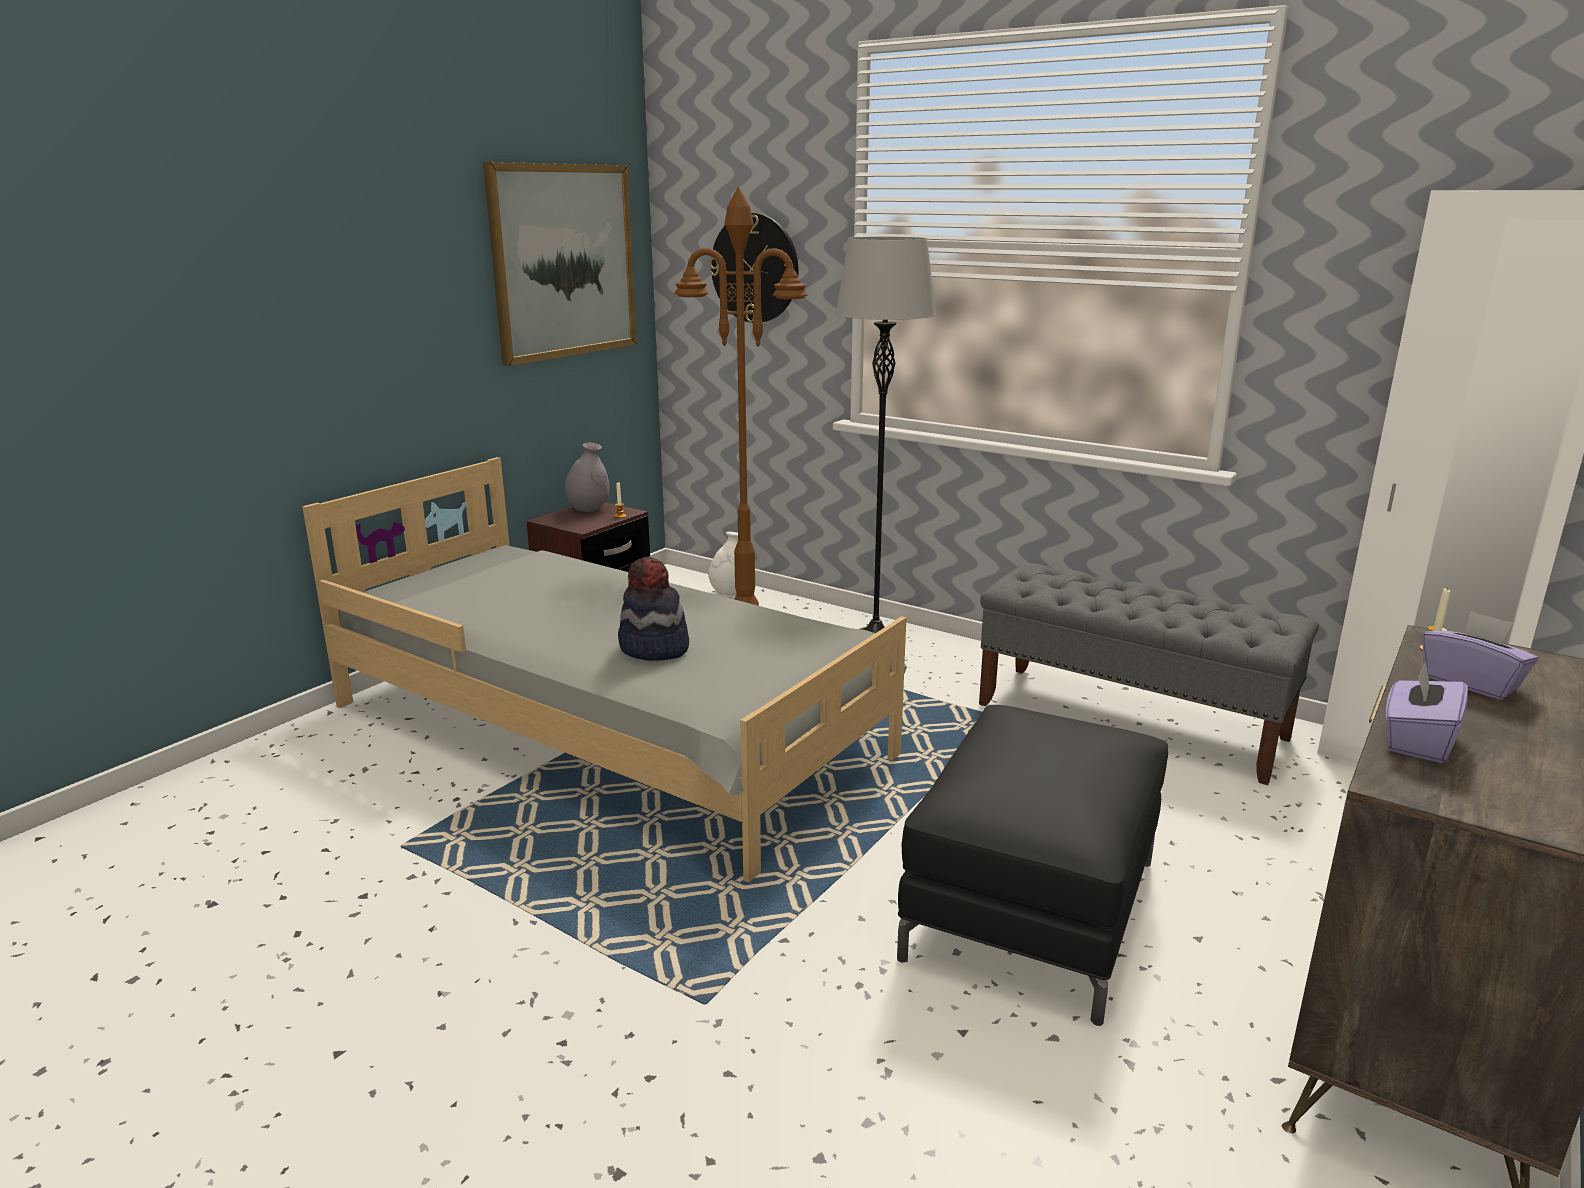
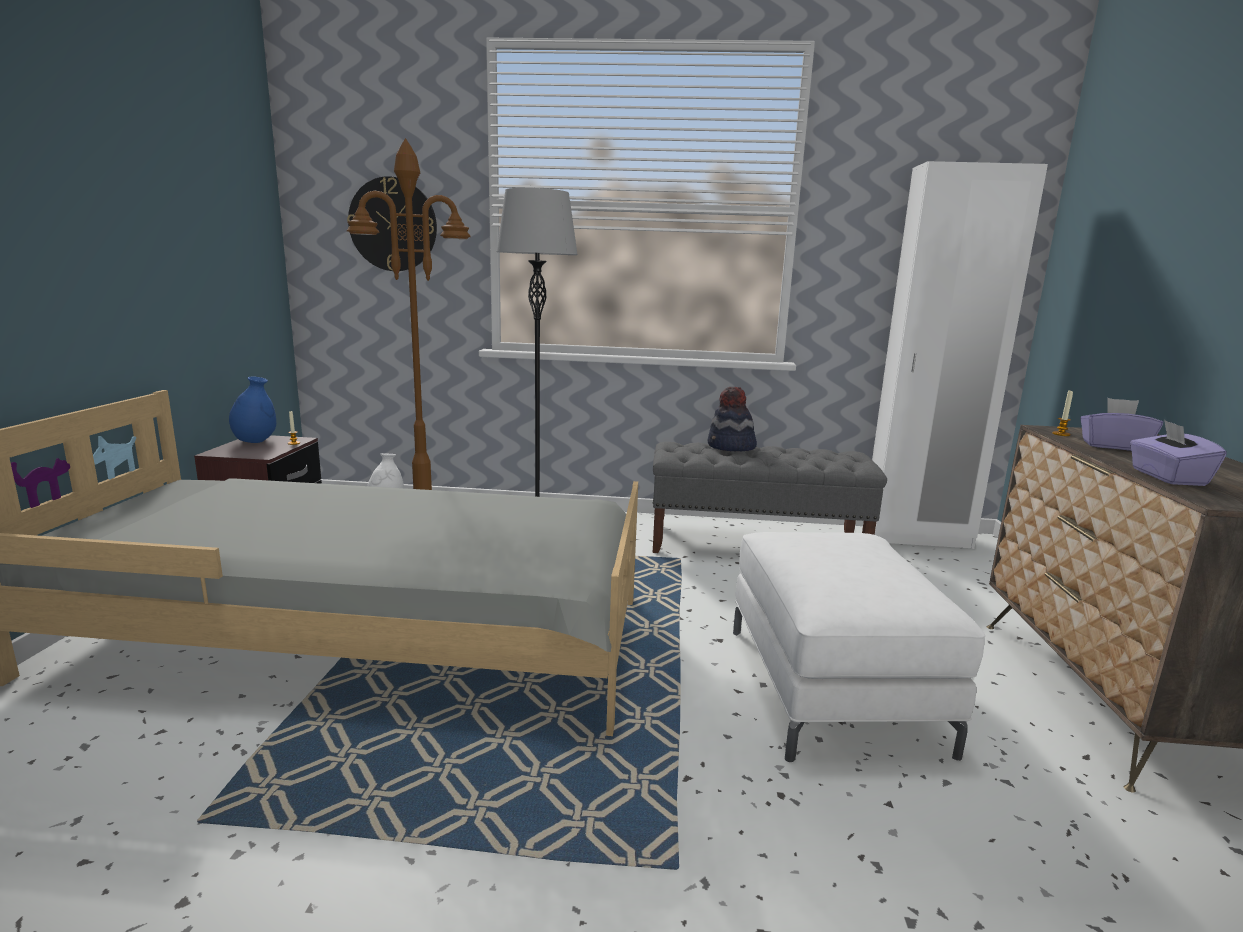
camera: 30 degrees left, 5 degrees down
picture [483,162,637,366] -> none
grey vase [565,442,610,512] -> blue vase [229,376,276,443]
hat [618,557,689,661] -> hat moved to [708,387,757,451]
black ottoman [897,705,1168,1026] -> white ottoman [733,532,985,763]

